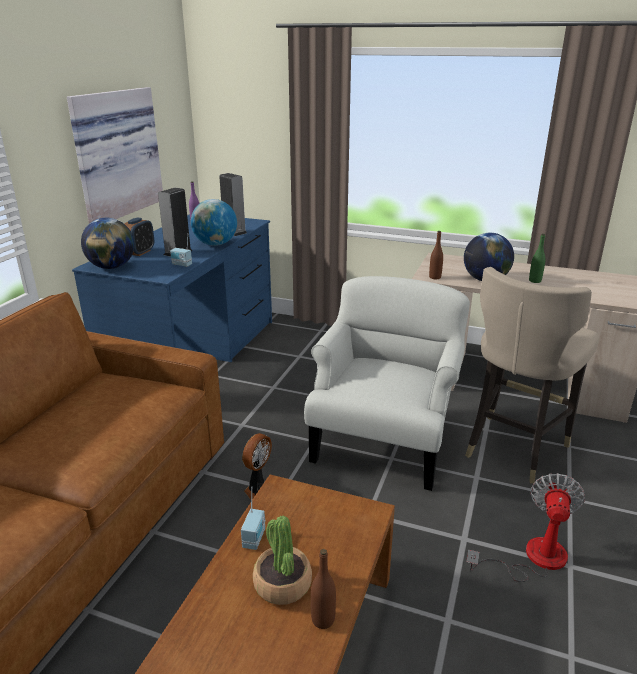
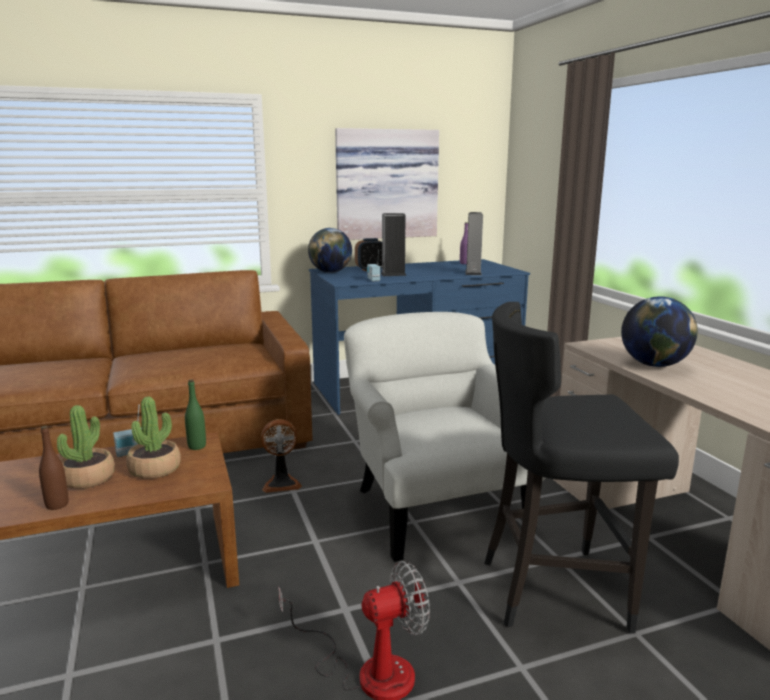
camera: 50 degrees right, 10 degrees down
globe [191,199,237,246] -> none
white armchair [304,276,470,491] -> white armchair turned 90 degrees counterclockwise [344,312,545,562]
brown bottle [429,231,443,279] -> none
beige stool [465,267,599,484] -> black stool [484,302,679,634]
green bottle [529,234,545,283] -> green bottle moved to [185,379,206,450]
none -> potted plant [126,397,181,479]

